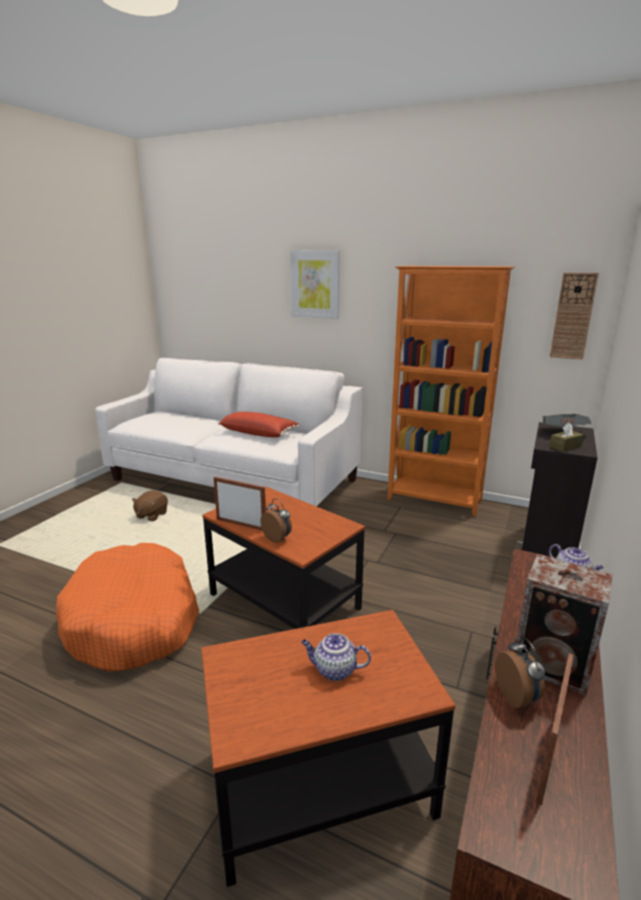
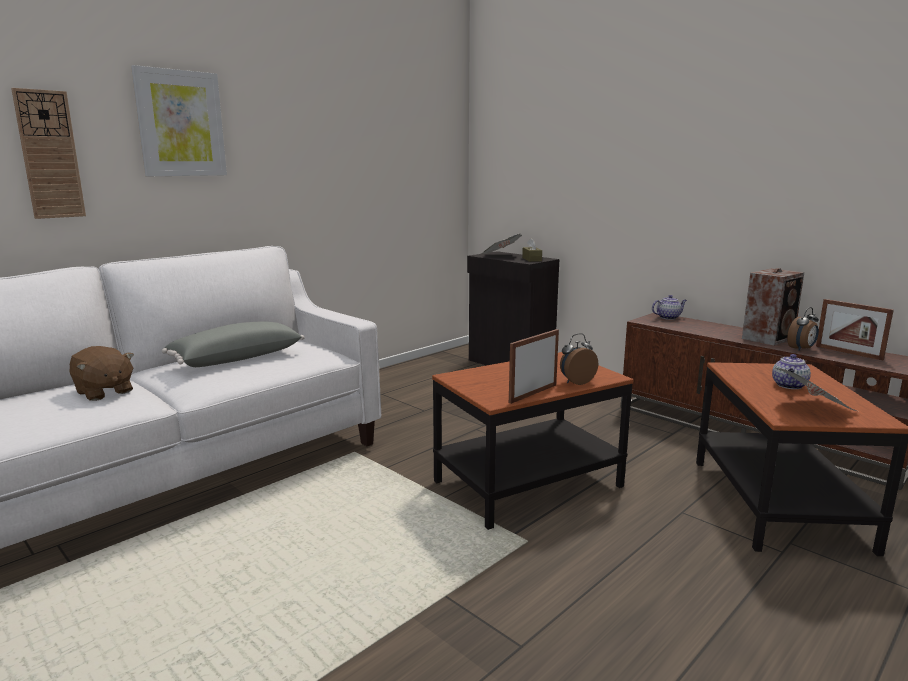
camera: 70 degrees left, 5 degrees down
orange dog bed [56,543,199,672] -> none
brown plush toy [132,490,168,521] -> brown plush toy moved to [69,346,134,401]
red pillow [218,412,299,438] -> grey pillow [162,322,304,367]
orange bookcase [387,266,515,517] -> none
alarm clock [495,637,545,708] -> alarm clock turned 135 degrees clockwise [787,307,819,351]
wall clock [550,273,599,360] -> wall clock moved to [11,88,86,219]
none -> newspaper [776,368,856,411]

